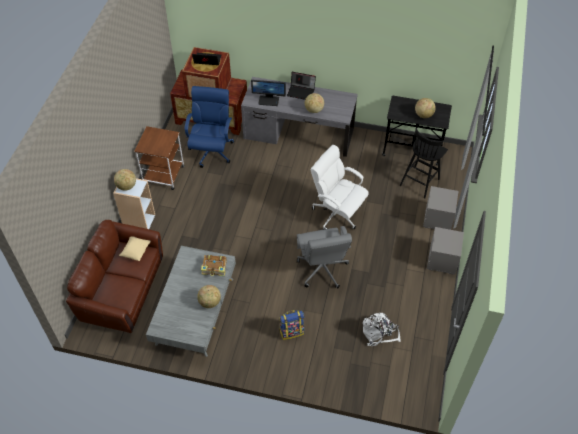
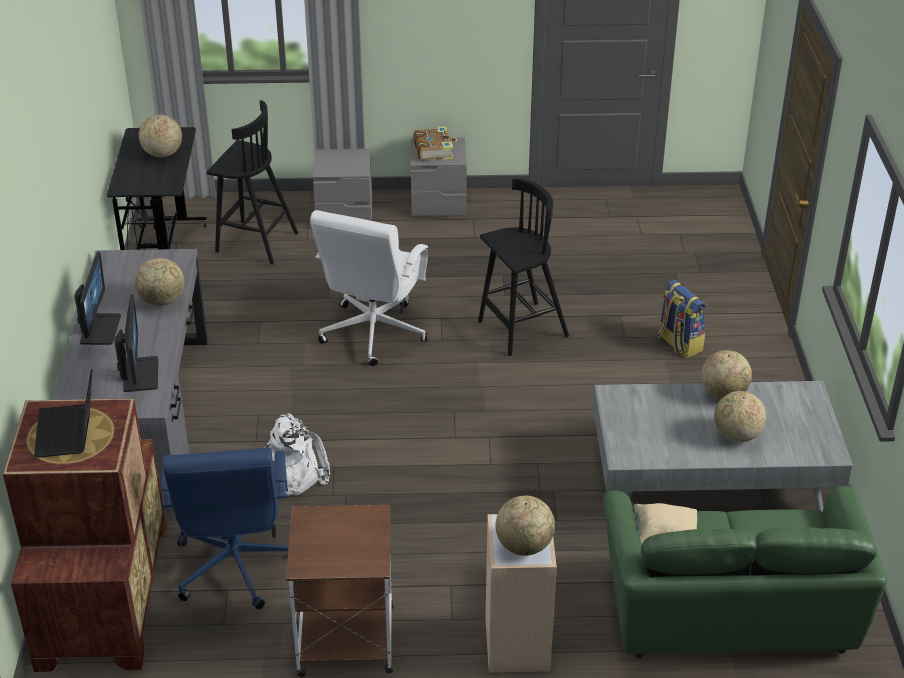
camera: 105 degrees left, 15 degrees down
brown sofa [66,220,163,333] -> green sofa [603,486,887,658]
blue office chair [184,86,234,168] -> blue office chair turned 90 degrees counterclockwise [162,447,289,610]
book [201,255,227,276] -> book moved to [413,126,457,161]
laptop [287,72,316,100] -> monitor [74,252,121,345]
grey office chair [297,226,352,289] -> black stool [478,178,569,356]
white backpack [363,313,400,346] -> white backpack moved to [265,414,330,496]
none -> globe [714,391,766,442]

